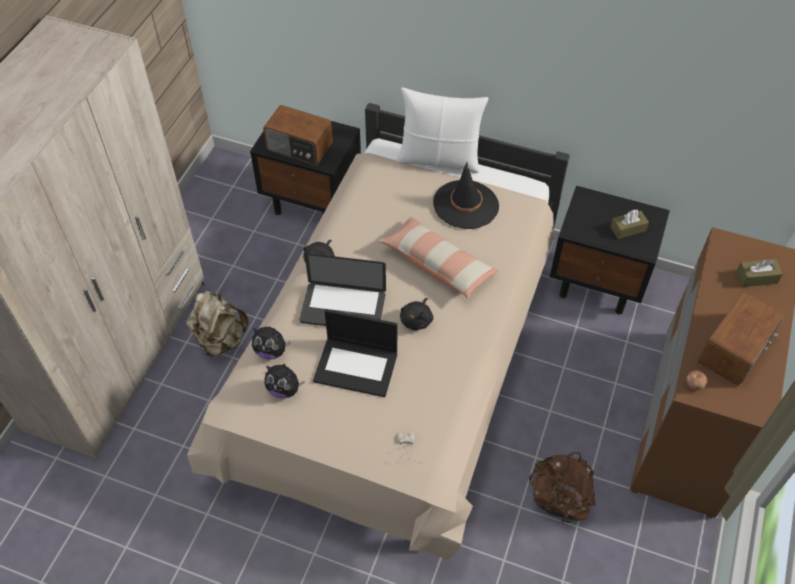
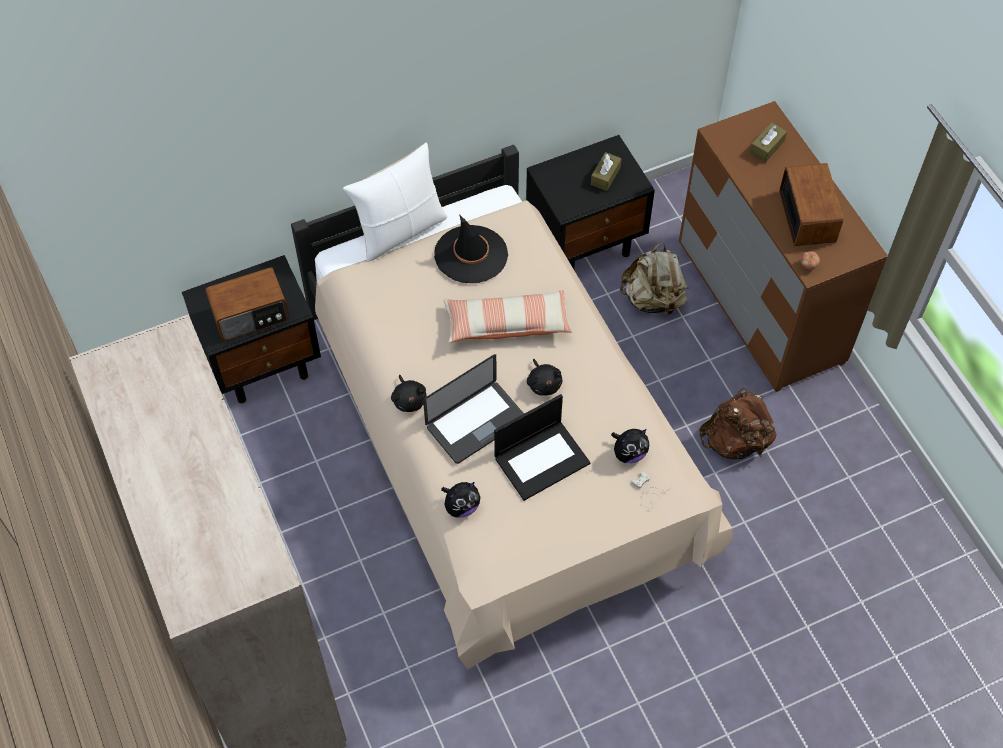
camera: 45 degrees left, 5 degrees up
beige backpack [186,290,249,357] -> beige backpack moved to [620,243,689,316]
plush toy [264,364,305,399] -> plush toy moved to [611,429,649,463]

